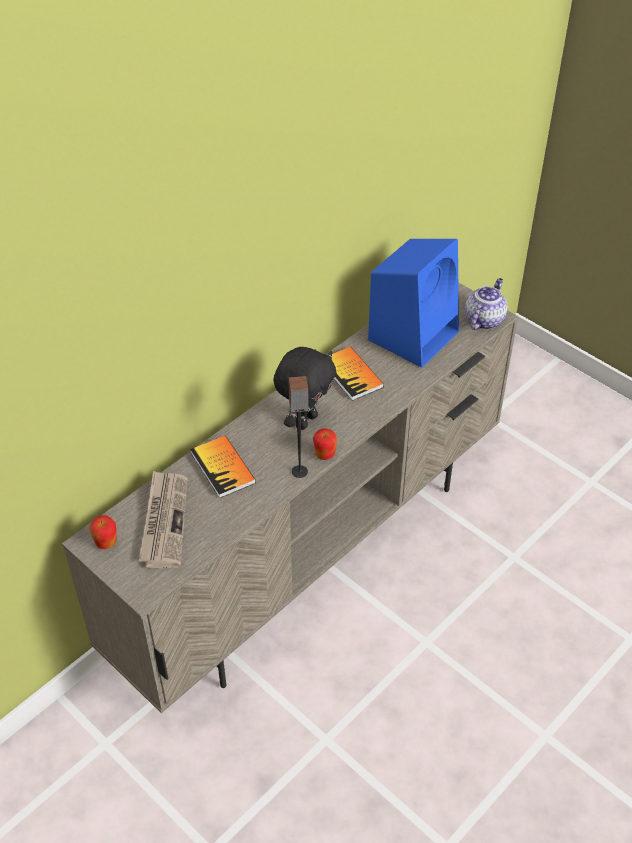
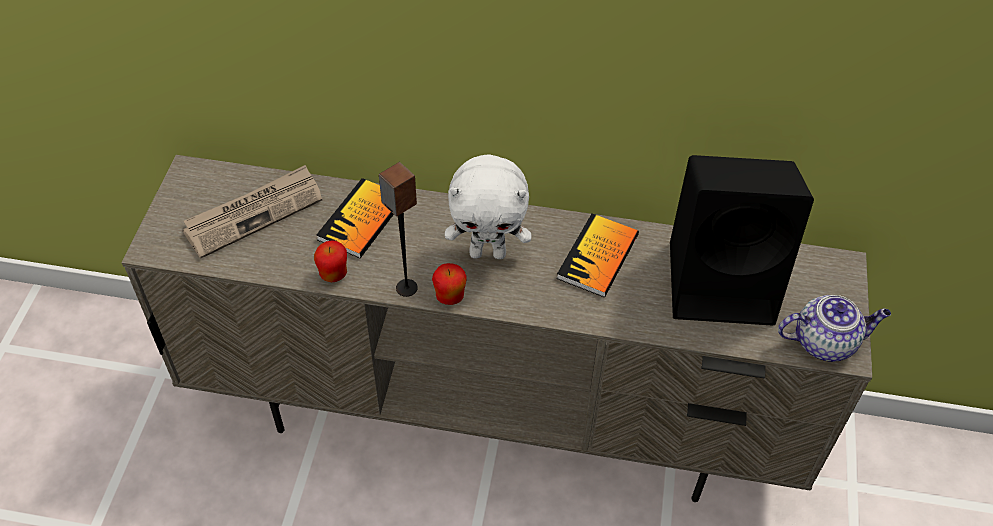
camera: 55 degrees right, 5 degrees up
apple [89,515,117,549] -> apple moved to [314,240,347,282]
black plush toy [273,347,337,430] -> white plush toy [445,154,531,259]
blue speaker [368,239,459,368] -> black speaker [670,155,814,326]

